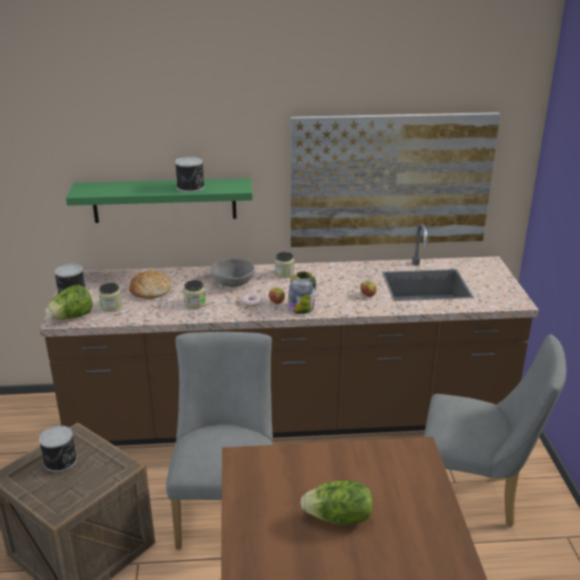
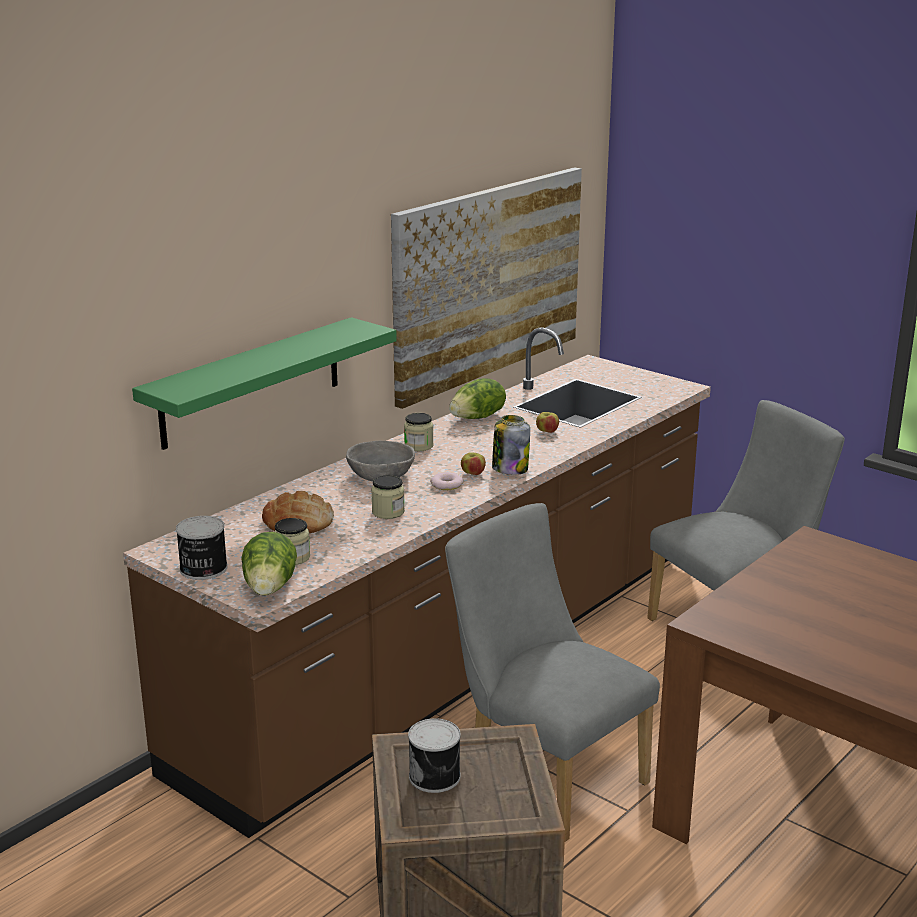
camera: 45 degrees left, 5 degrees down
can [175,156,205,192] -> none
lettuce [300,481,373,525] -> lettuce moved to [449,378,506,419]

